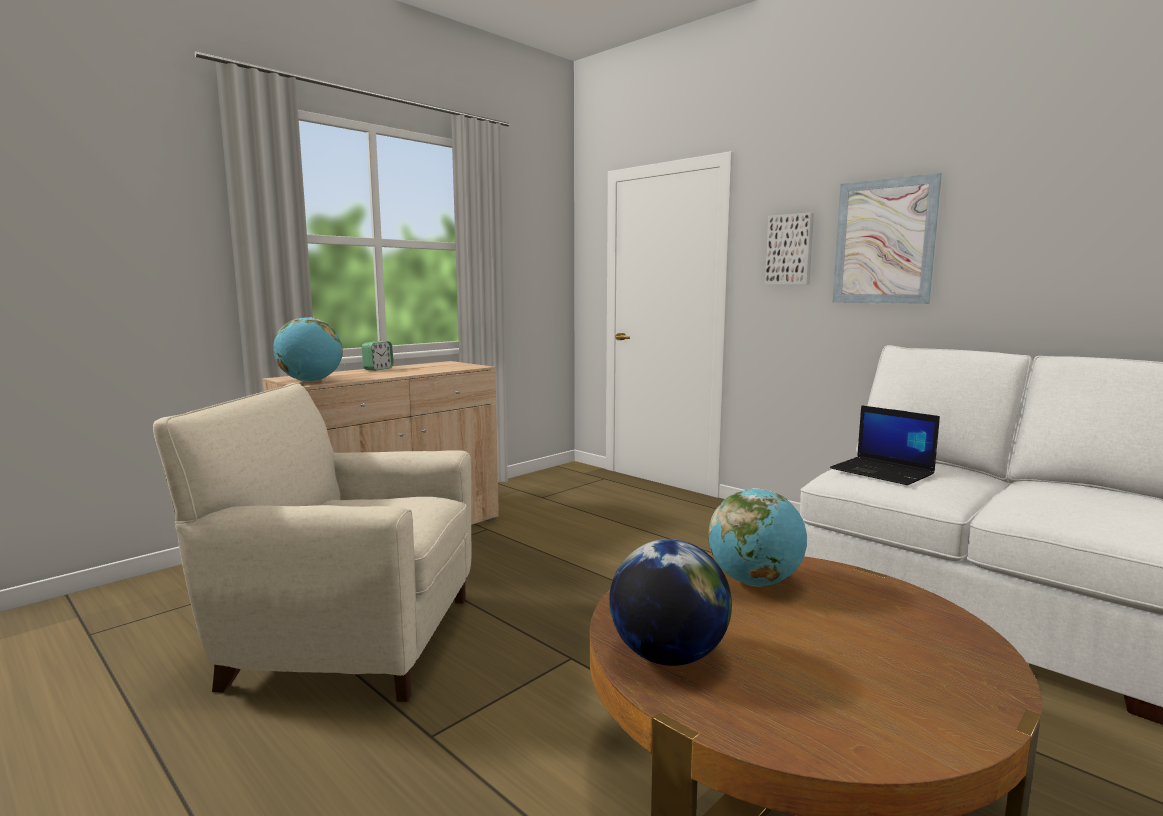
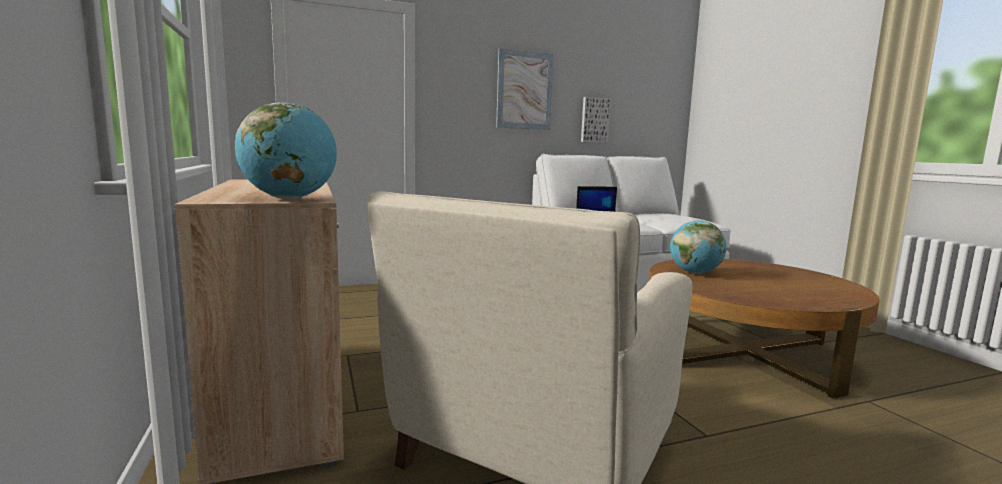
camera: 65 degrees left, 0 degrees up
alarm clock [361,341,394,371] -> none
globe [609,539,732,666] -> none
picture [765,212,814,284] -> picture moved to [581,97,611,143]

